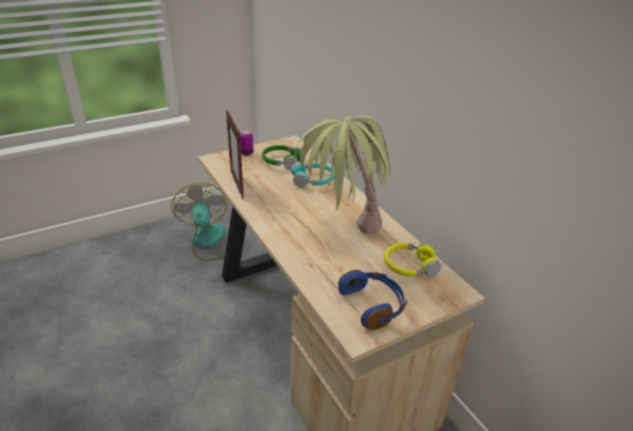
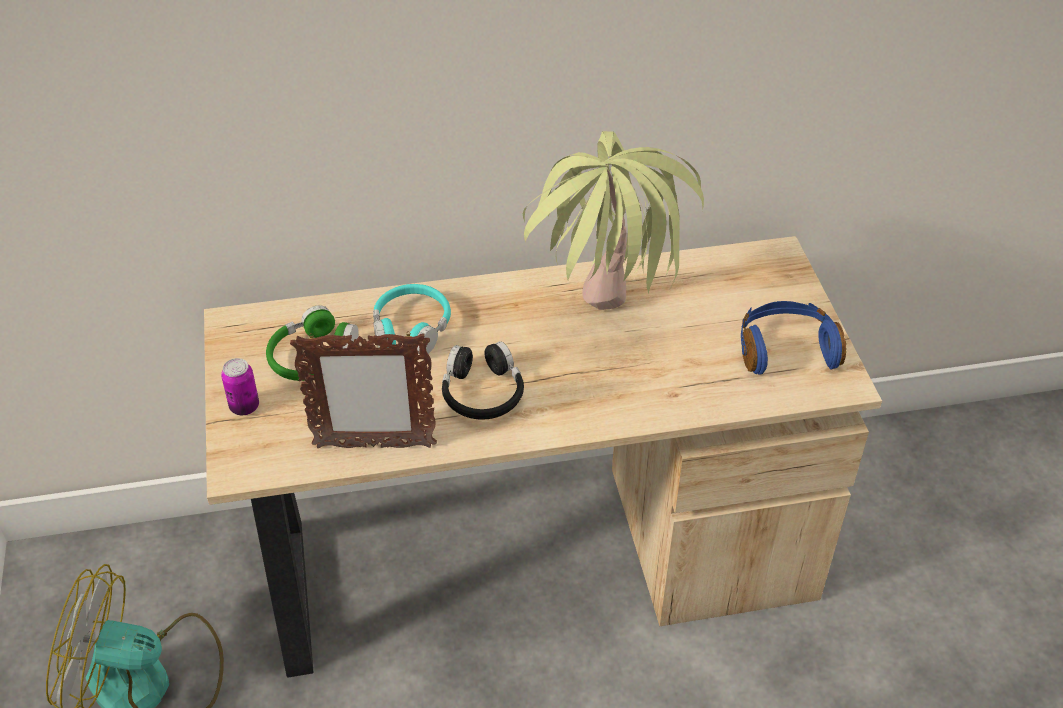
camera: 70 degrees left, 10 degrees up
yellow headphones [384,242,441,277] -> none
none -> black headphones [442,341,524,420]

